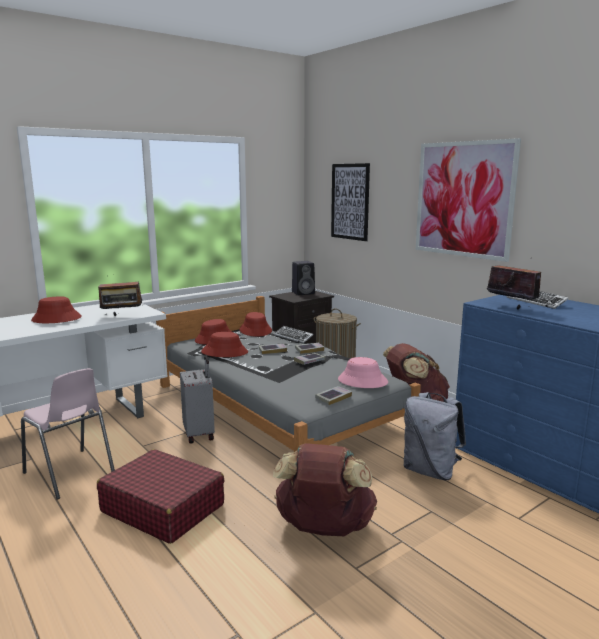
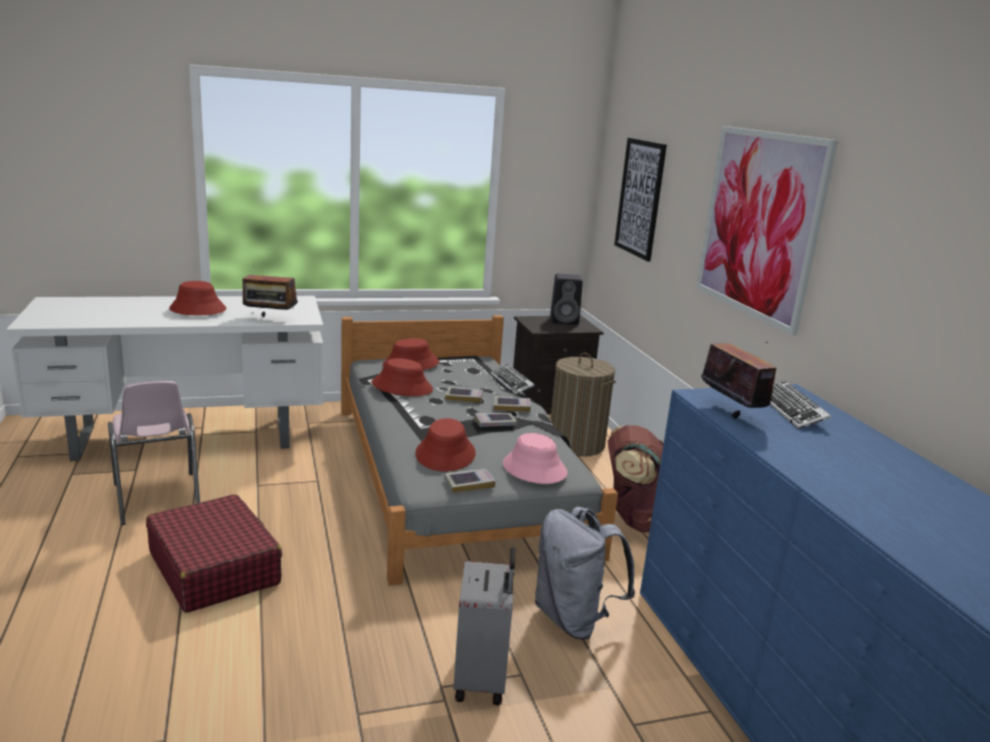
camera: 20 degrees right, 5 degrees up
grey suitcase [180,356,215,444] -> grey suitcase moved to [453,547,515,705]
red hat [239,312,272,337] -> red hat moved to [415,418,476,472]
brown backpack [273,443,377,536] -> none

